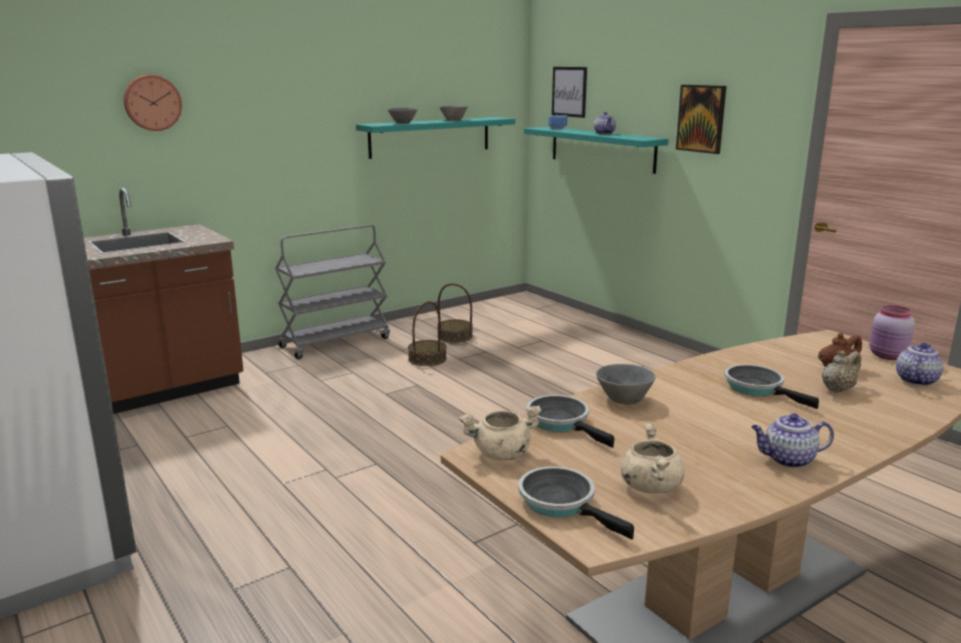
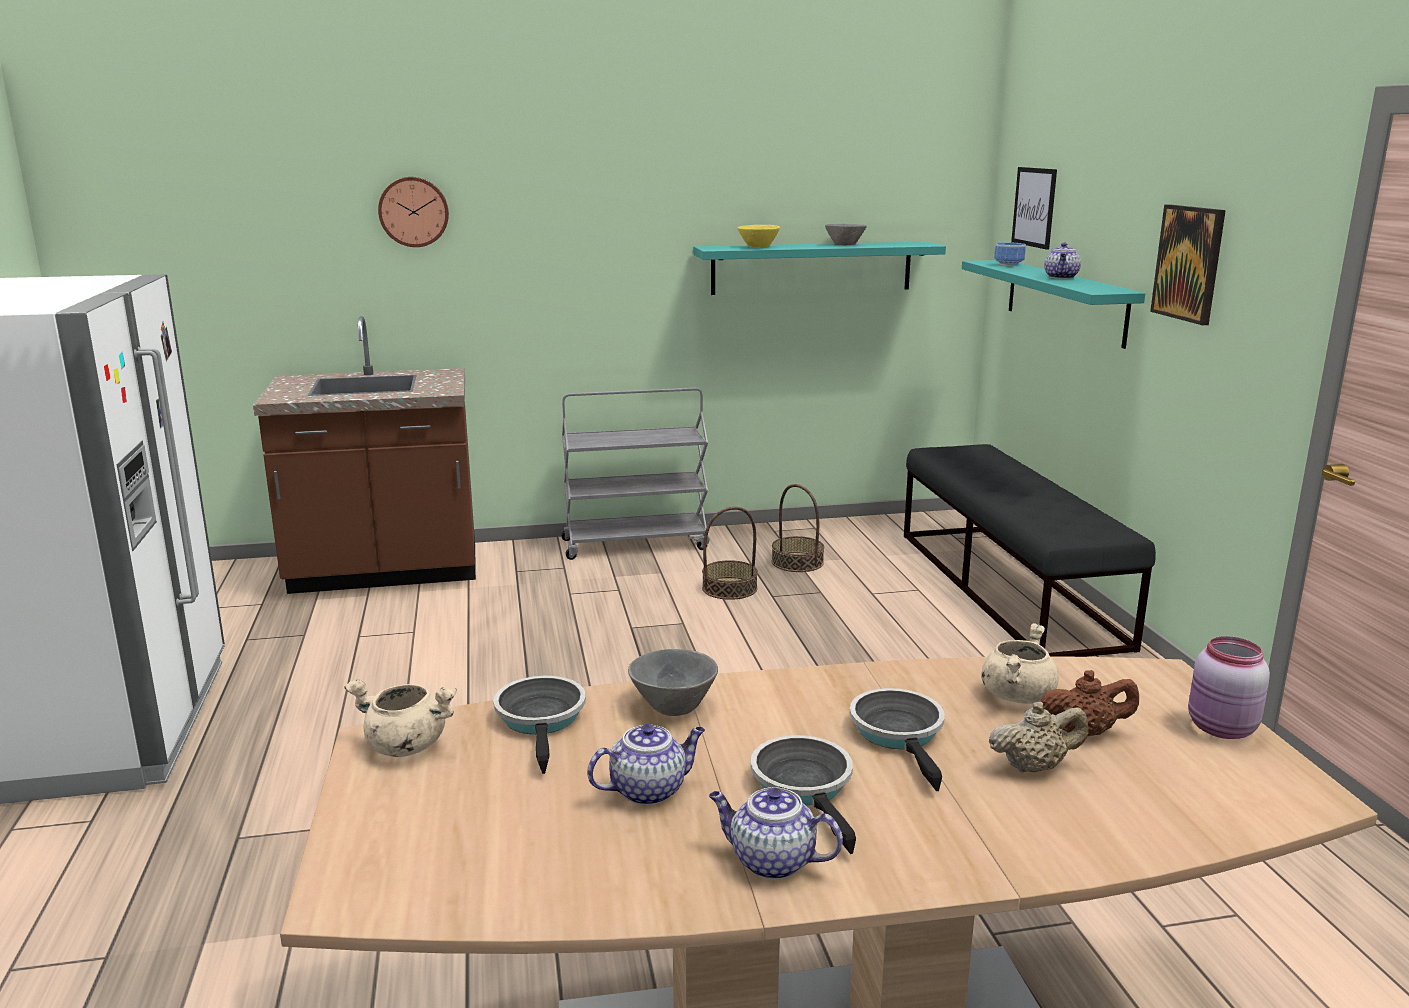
camera: 25 degrees right, 0 degrees up
grey bowl [388,108,417,124] -> yellow bowl [737,225,780,248]
frying pan [518,466,634,540] -> frying pan moved to [751,735,856,854]
beige cooking pot [621,423,685,493] -> beige cooking pot moved to [981,623,1059,704]
teapot [896,343,943,386] -> teapot moved to [587,724,705,805]
none -> black bench [904,444,1156,657]

